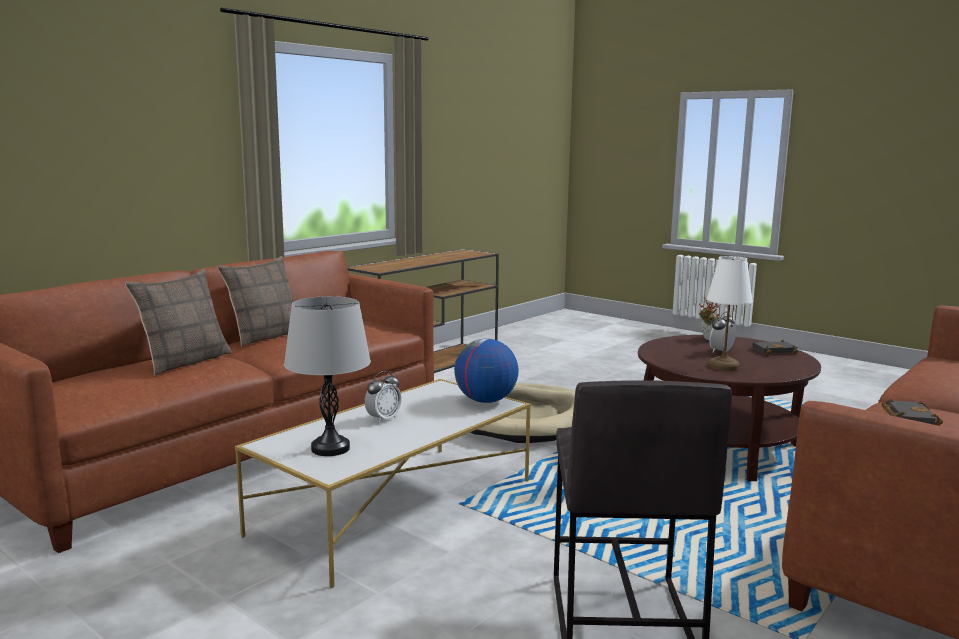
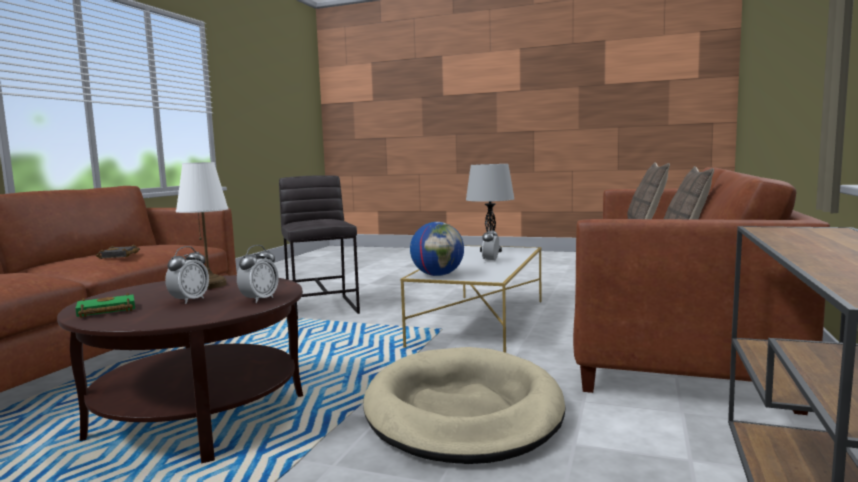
camera: 160 degrees right, 5 degrees down
potted plant [699,297,721,340] -> none
black book [752,340,798,355] -> green book [75,293,135,318]
none -> alarm clock [237,245,279,303]

